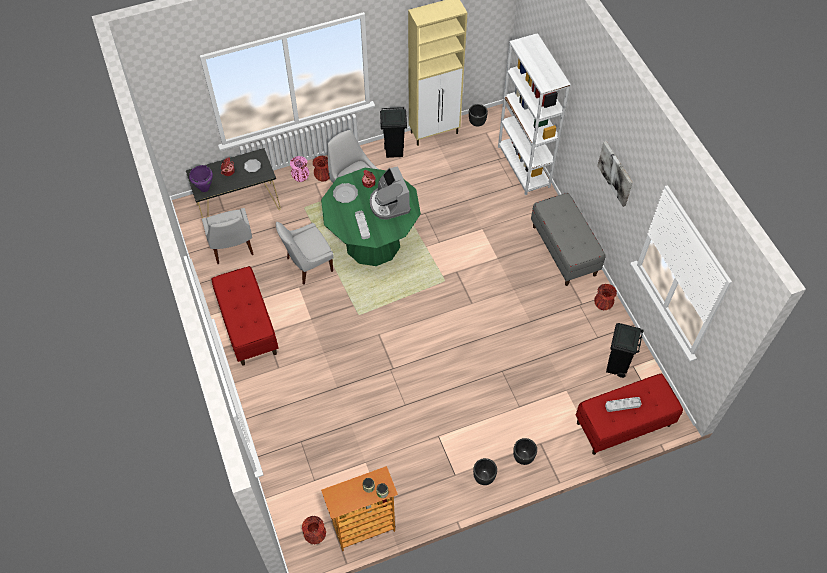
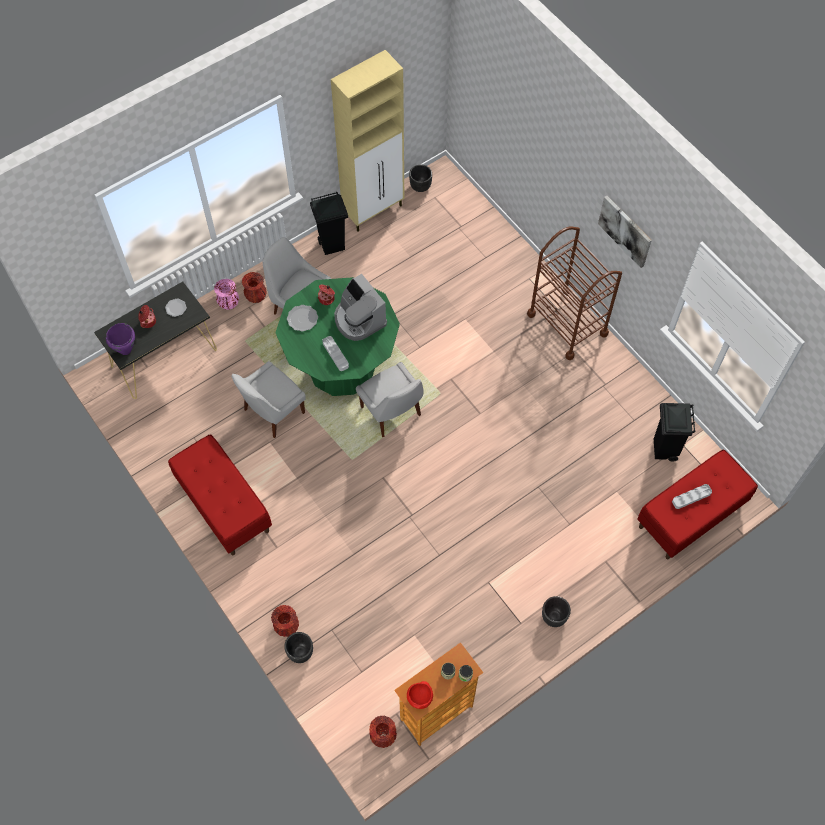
camera: 15 degrees left, 5 degrees up
white chair [202,208,254,264] -> white chair moved to [356,362,424,437]
white bookcase [498,33,571,195] -> none
black planter [513,438,537,465] -> black planter moved to [284,632,313,663]
grey bench [531,193,605,286] -> brown cart [527,226,622,360]
red vase [594,284,617,310] -> red vase moved to [271,605,299,637]
none -> red bowl [407,681,433,709]

